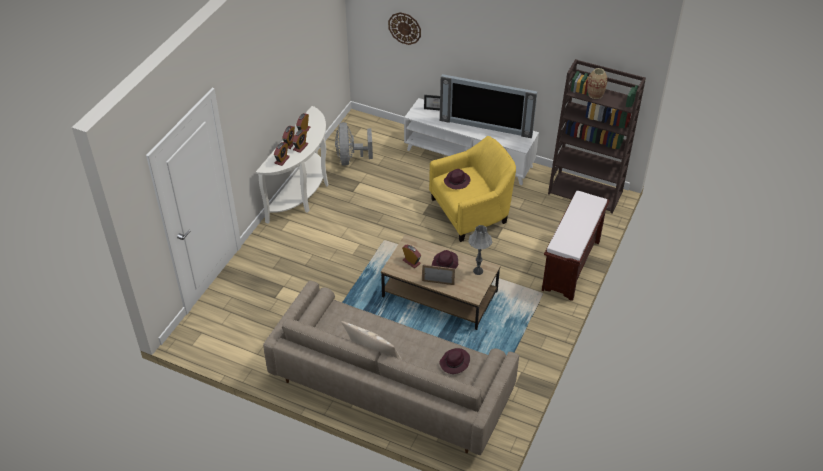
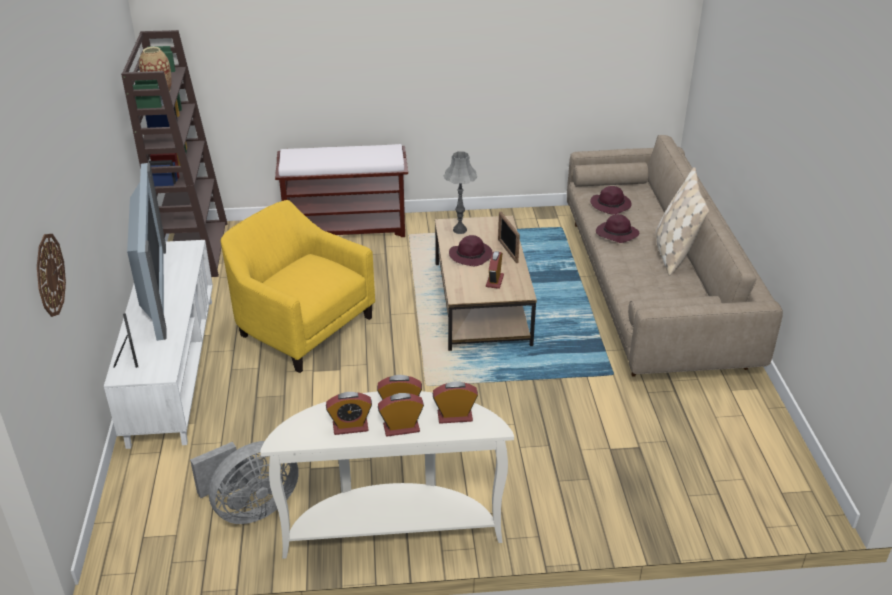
camera: 120 degrees left, 10 degrees down
purple hat [444,169,471,189] -> purple hat moved to [596,214,639,243]

